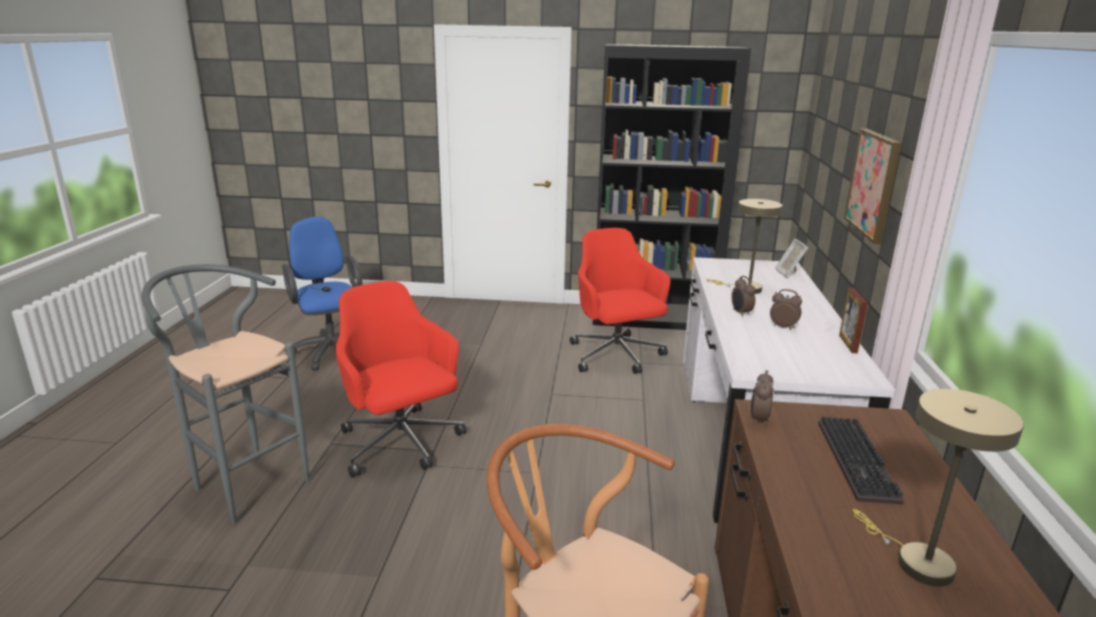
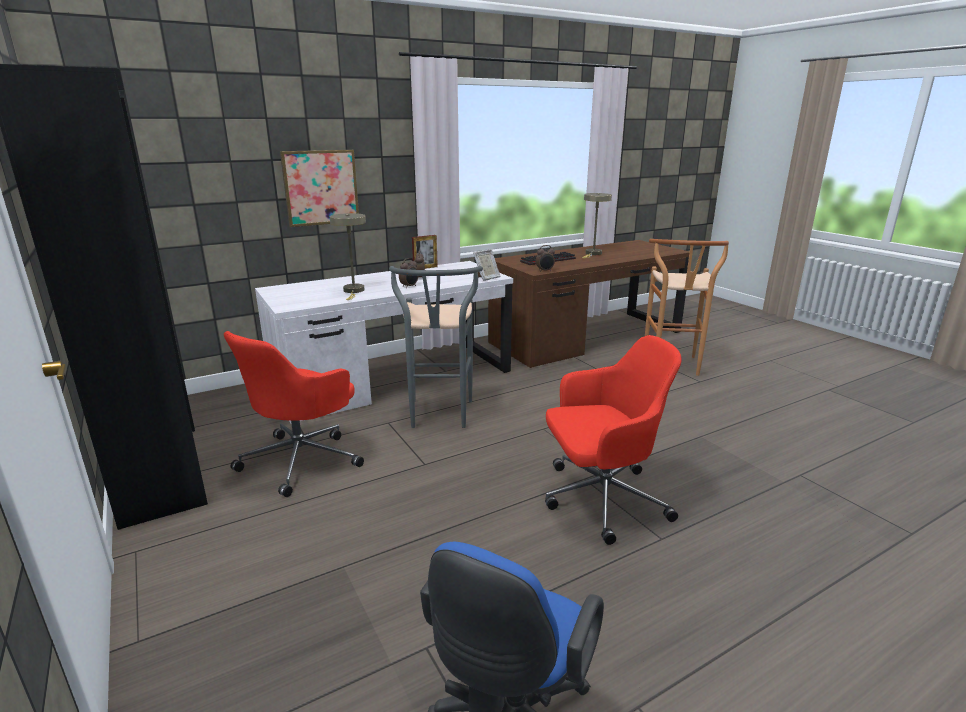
camera: 125 degrees left, 0 degrees up
grey stool [141,264,309,524] -> grey stool moved to [389,266,483,428]
red office chair [335,281,467,478] -> red office chair turned 120 degrees counterclockwise [545,335,682,545]
picture frame [775,239,808,278] -> picture frame moved to [473,250,500,281]

